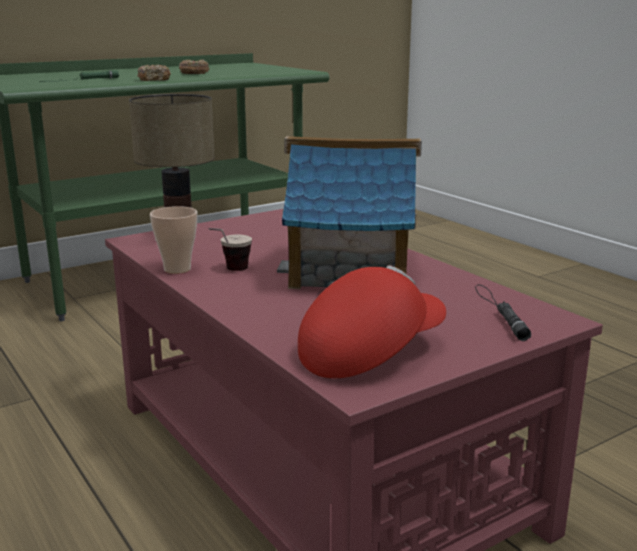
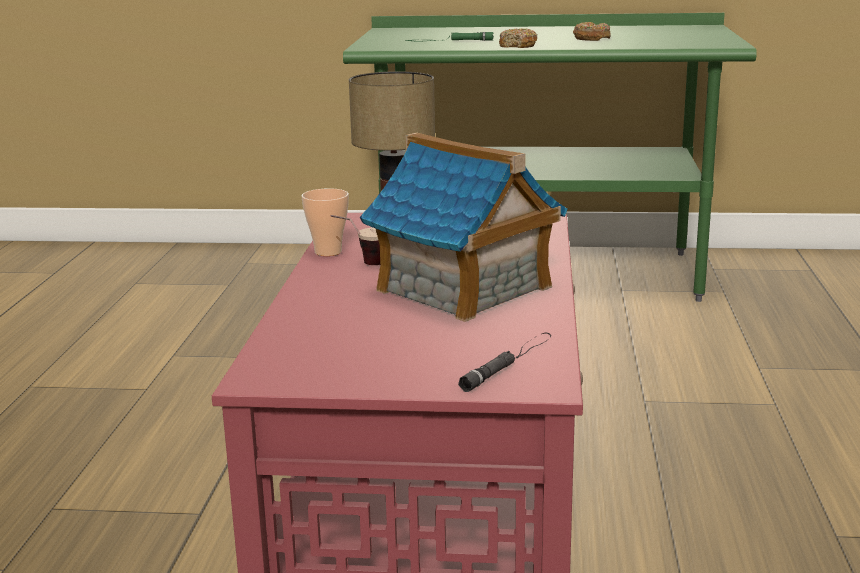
camera: 40 degrees right, 0 degrees up
red cap [298,265,446,378] -> none

